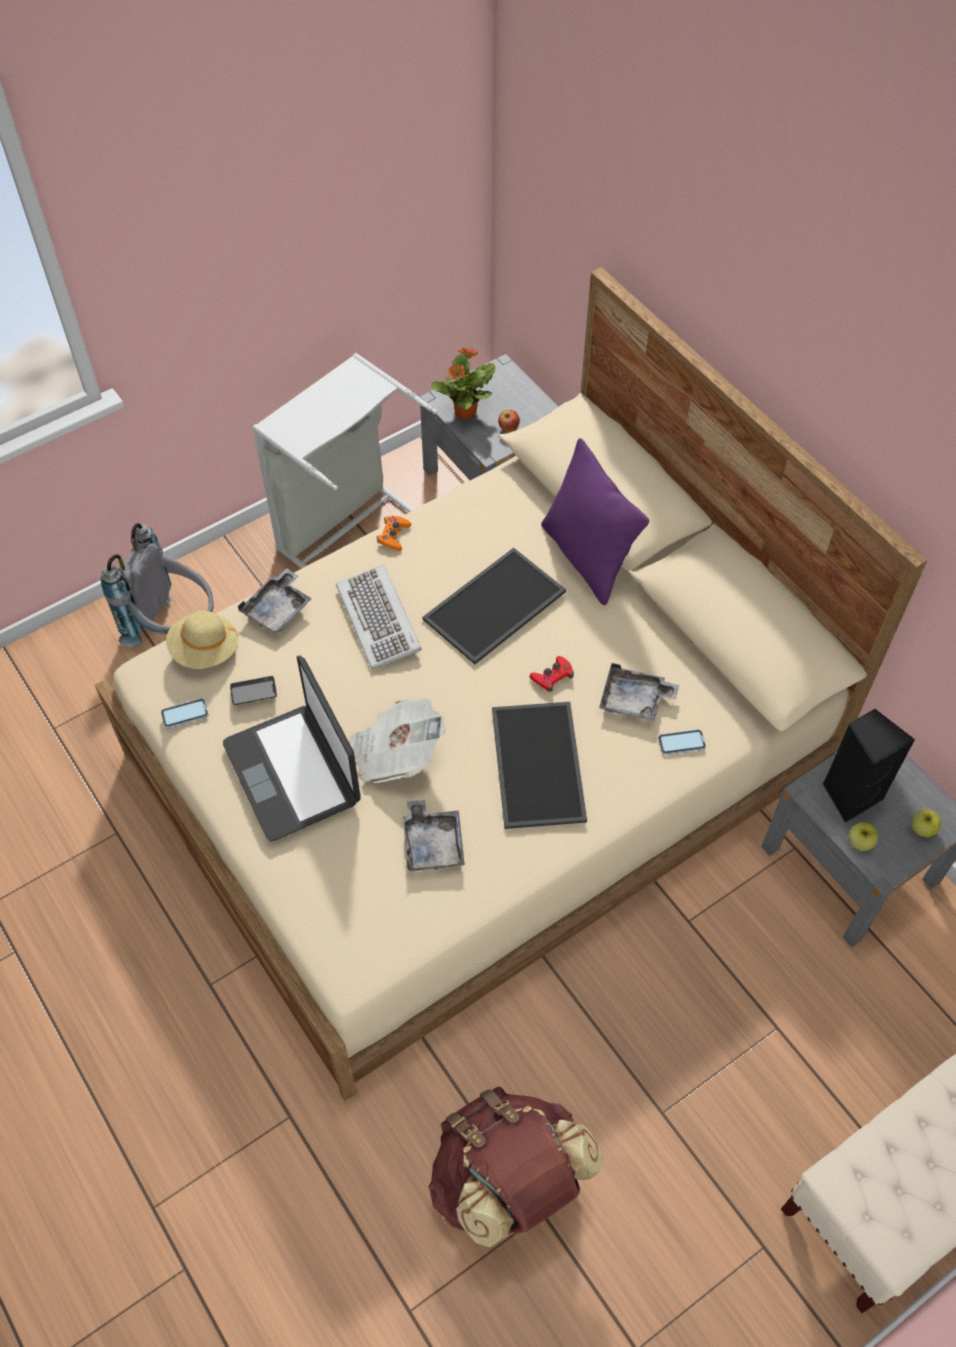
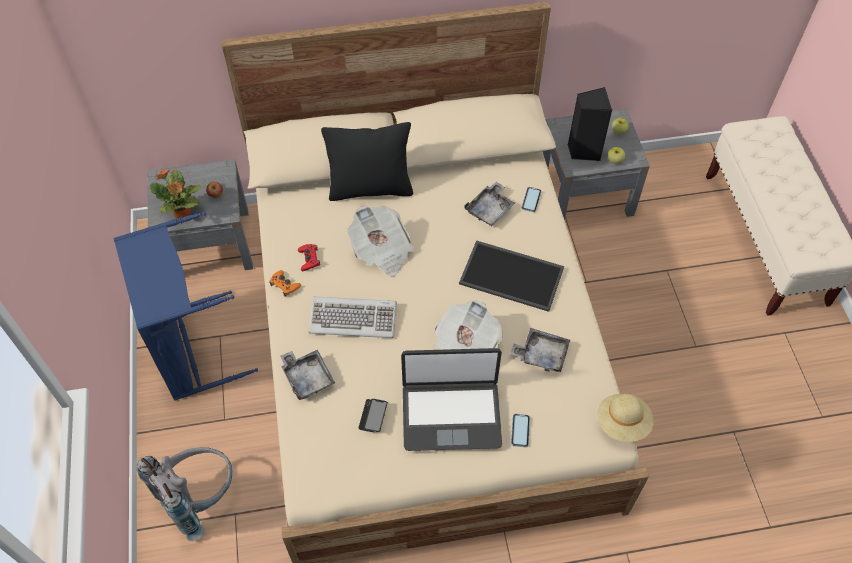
camera: 65 degrees left, 0 degrees up
phone [161,699,209,728] -> phone moved to [511,414,530,447]
beige hat [166,611,239,669] -> beige hat moved to [598,393,653,442]
grey laundry basket [252,353,437,569] -> blue laundry basket [113,212,258,401]
tray [422,548,566,664] -> newspaper [347,206,414,277]
brown backpack [429,1086,603,1247] -> none
red game controller [530,656,574,692] -> red game controller moved to [298,244,320,271]
purple pillow [541,438,649,605] -> black pillow [321,122,413,201]

